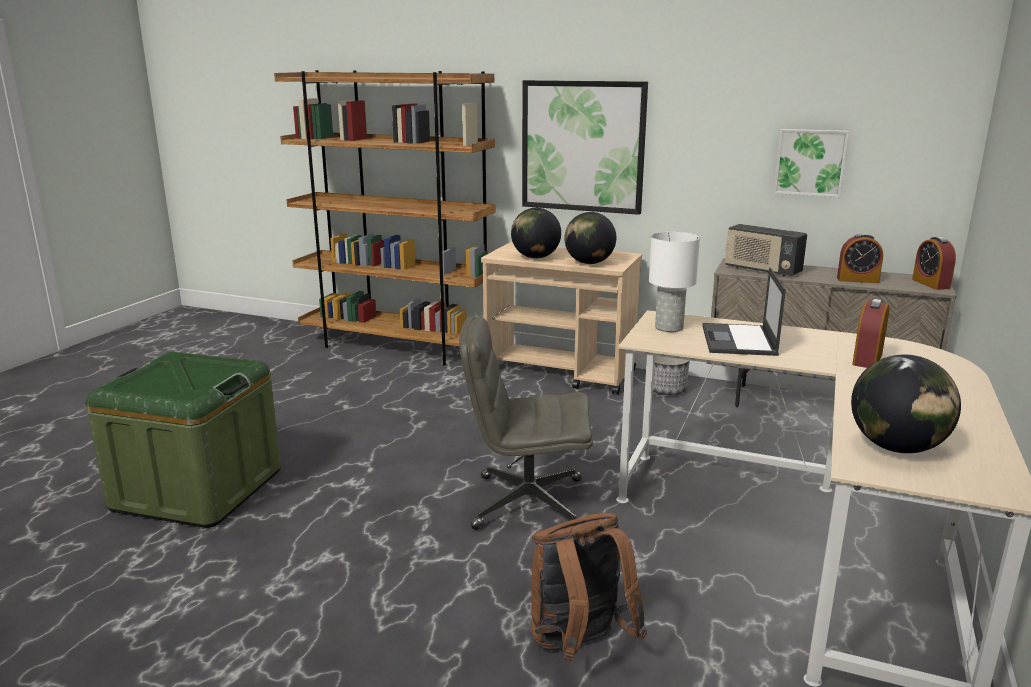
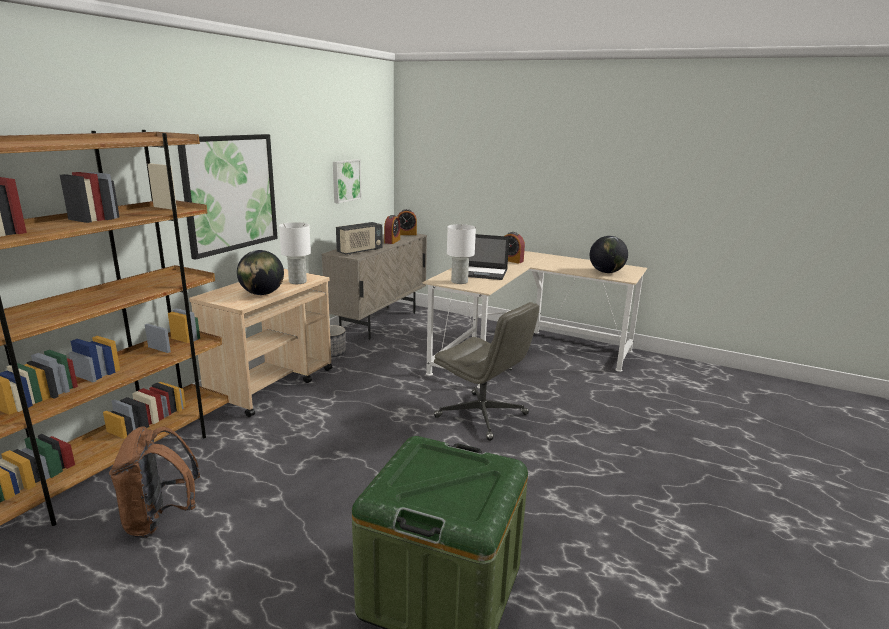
camera: 85 degrees left, 0 degrees up
grey office chair [459,316,593,530] -> grey office chair turned 60 degrees counterclockwise [434,302,539,441]
brown backpack [531,513,647,661] -> brown backpack moved to [109,426,200,538]
globe [564,212,616,264] -> white table lamp [279,222,311,284]

